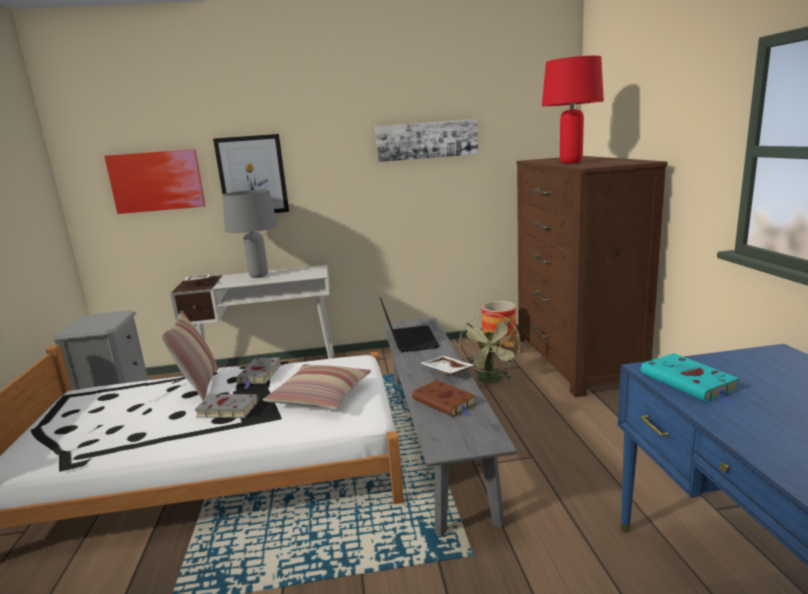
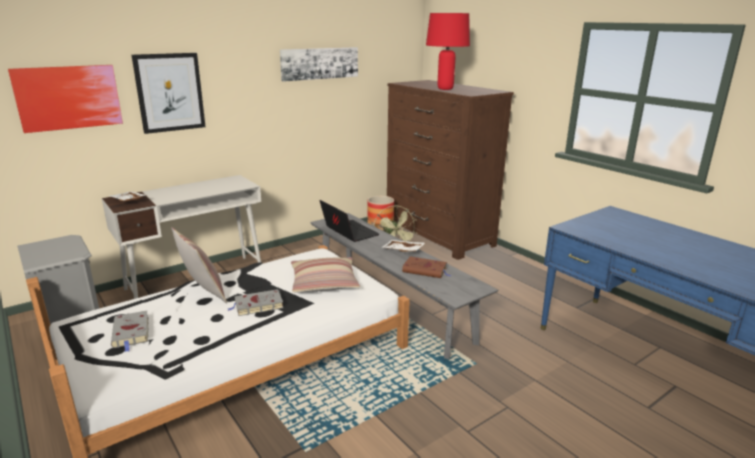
camera: 30 degrees left, 5 degrees up
grey table lamp [222,190,278,278] -> none
grey book [236,357,281,389] -> grey book moved to [111,311,149,352]
turquoise book [641,353,740,405] -> none

